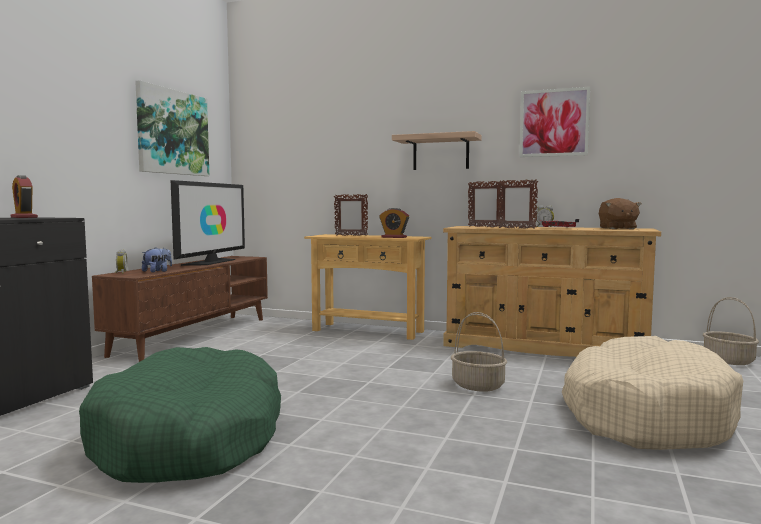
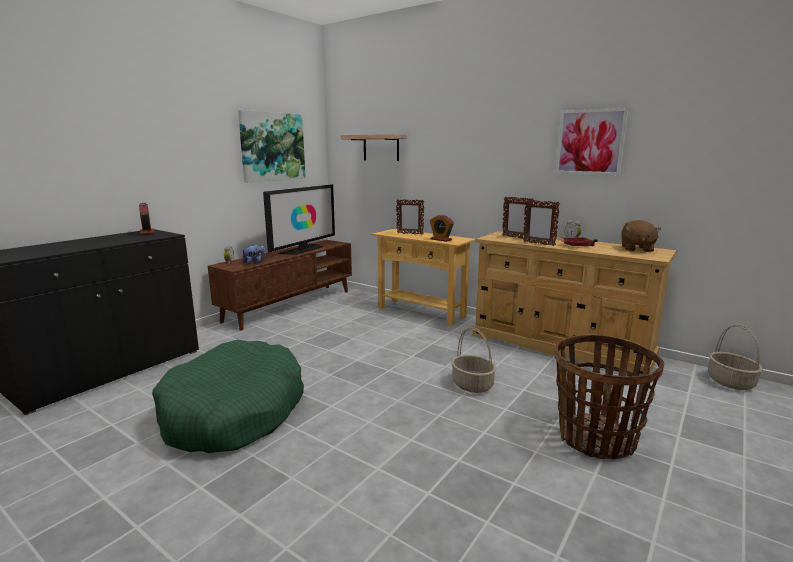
camera: 15 degrees right, 10 degrees up
shelf [392,131,482,170] -> shelf moved to [340,134,407,161]
beige dog bed [562,336,743,450] -> basket [555,334,664,459]

